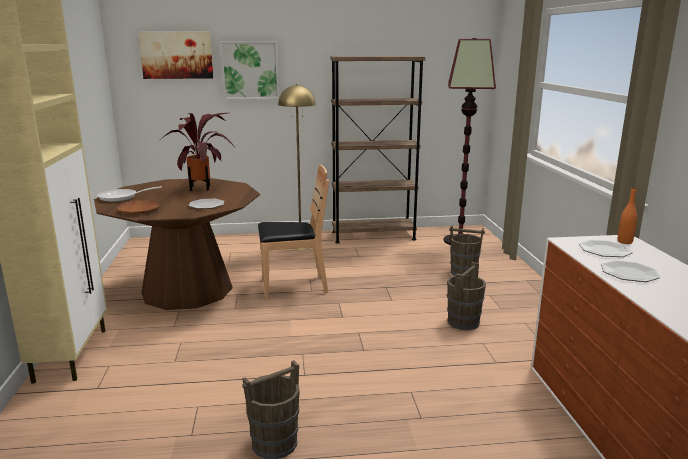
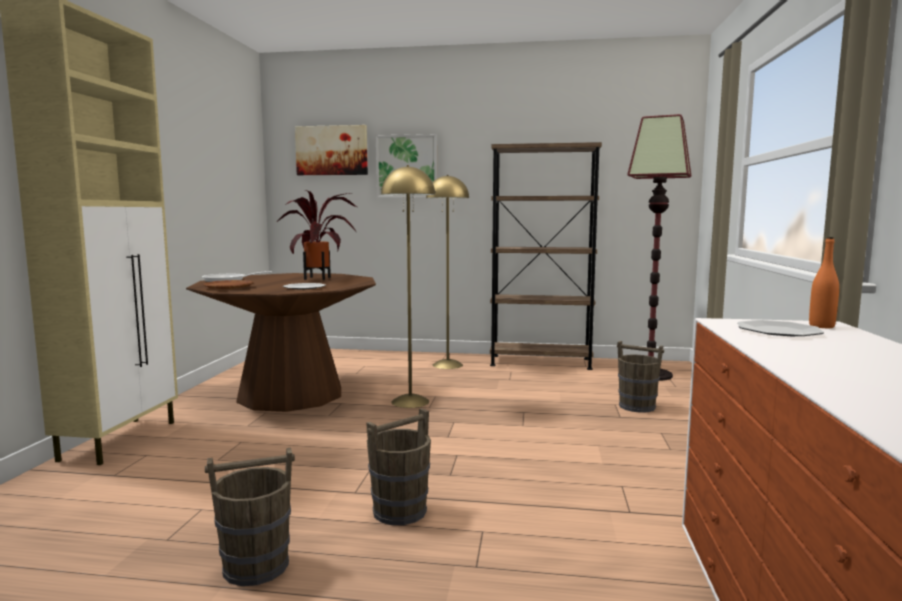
camera: 15 degrees right, 10 degrees down
brown chair [258,164,329,299] -> yellow floor lamp [381,165,435,408]
brown bucket [447,262,486,330] -> brown bucket moved to [366,408,431,525]
plate [601,260,660,282] -> none

